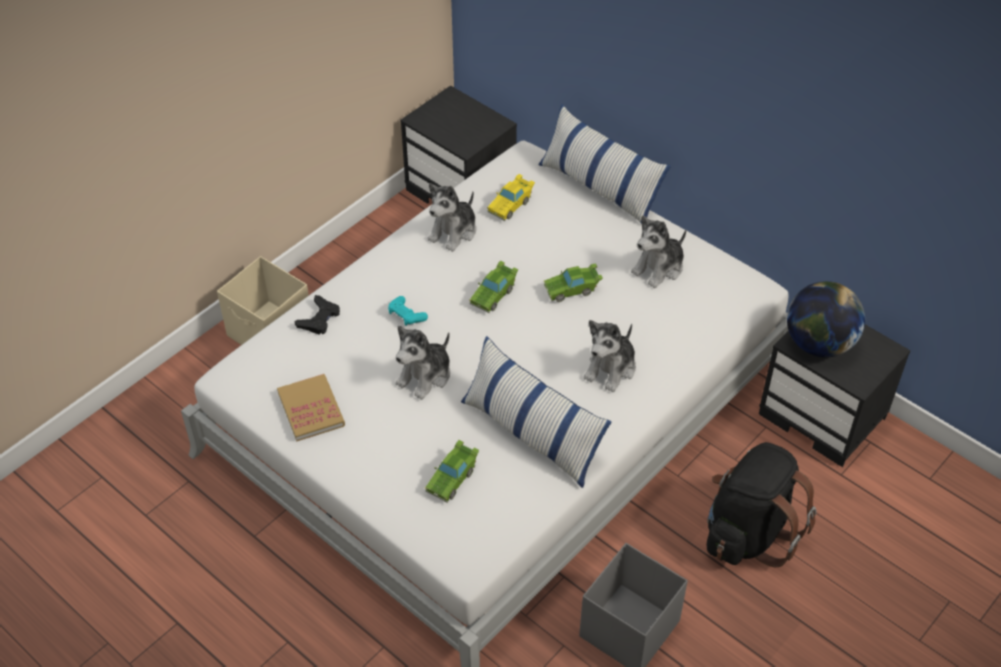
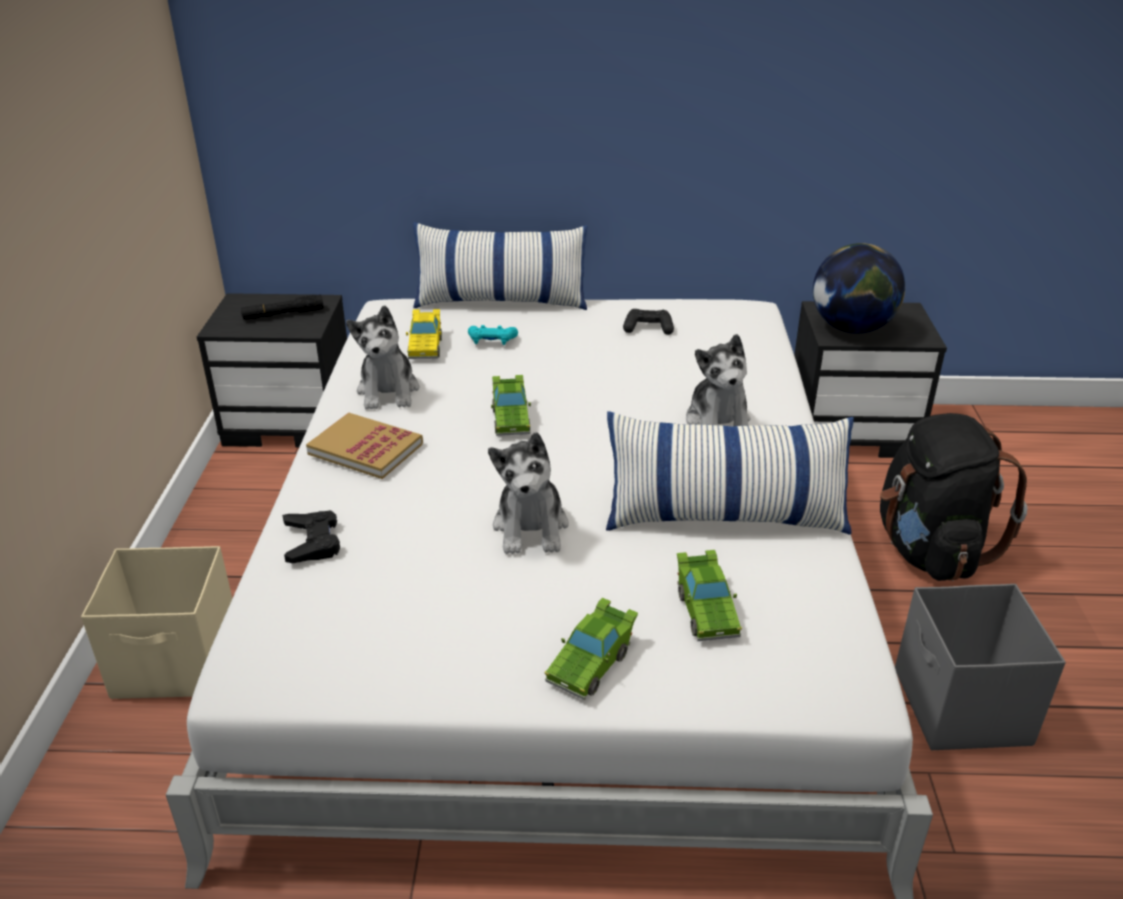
camera: 40 degrees left, 15 degrees down
book [277,374,345,441] -> book moved to [306,413,423,479]
turquoise game controller [388,296,428,326] -> turquoise game controller moved to [468,325,518,345]
green toy car [544,263,603,302] -> green toy car moved to [544,598,638,700]
plush toy [631,215,686,288] -> black game controller [623,309,674,335]
none -> black flashlight [241,294,324,320]

